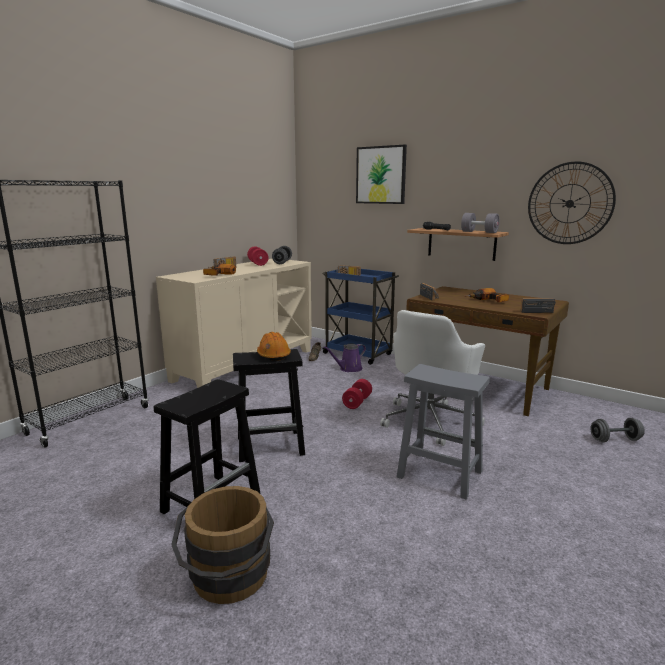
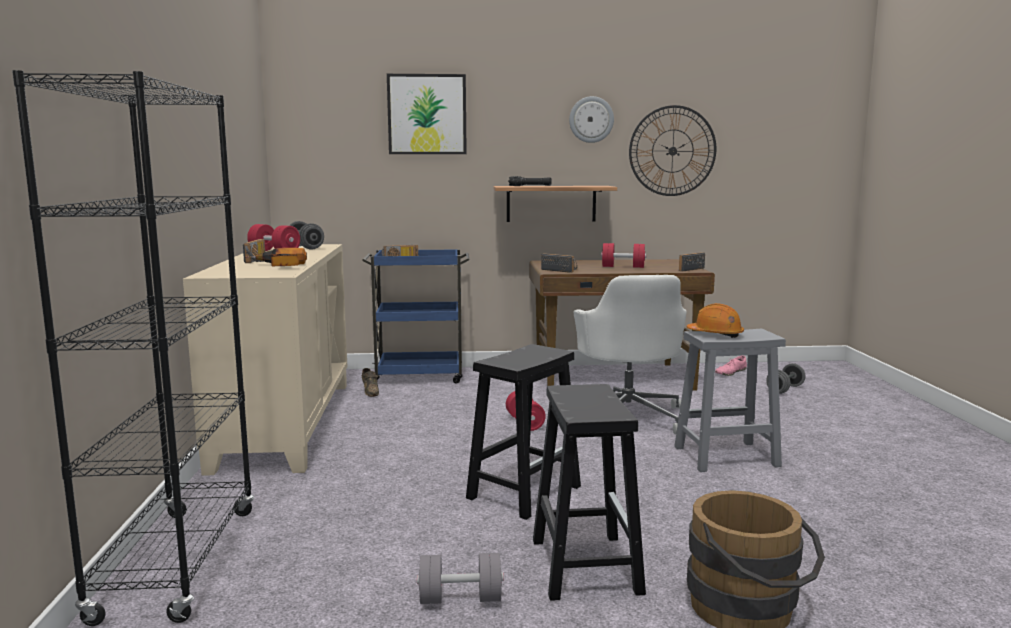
camera: 40 degrees left, 5 degrees down
orange hard hat [257,332,291,361] -> orange hard hat moved to [686,303,744,338]
purple watering can [324,344,366,372] -> none
grey dumbbell [461,213,500,233] -> grey dumbbell moved to [417,553,504,604]
power drill [464,288,509,302] -> red dumbbell [601,243,646,268]
none -> wall clock [569,96,614,143]
none -> pink shoe [715,355,747,376]

